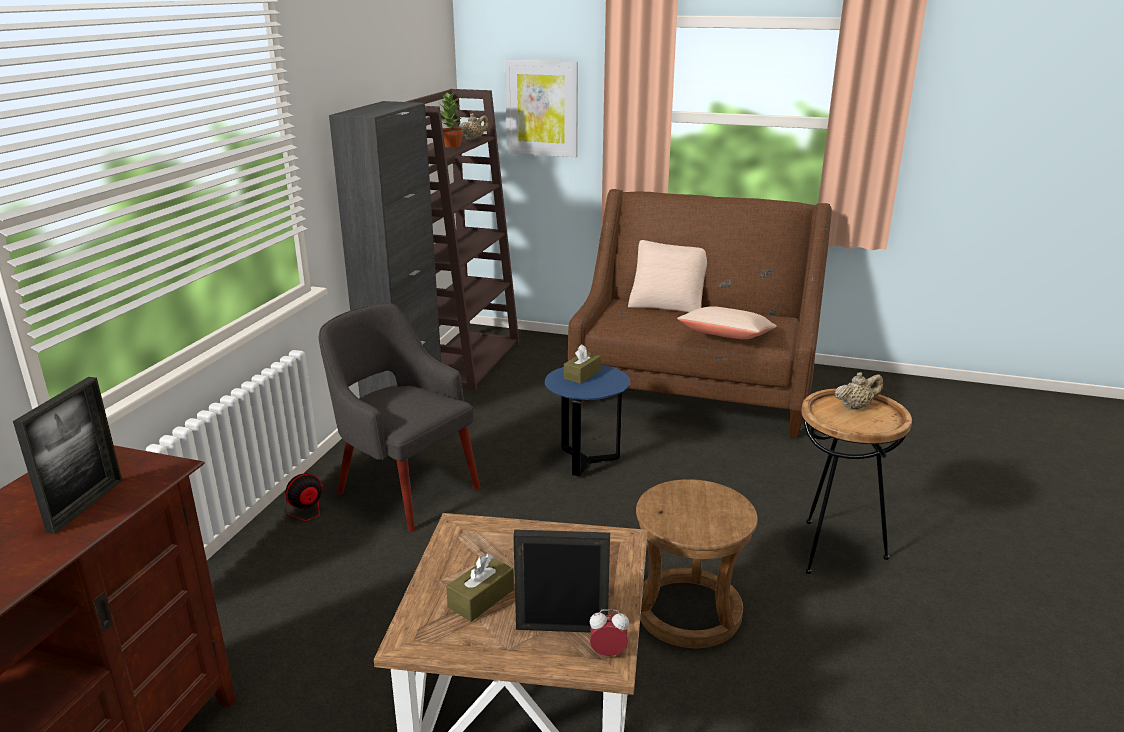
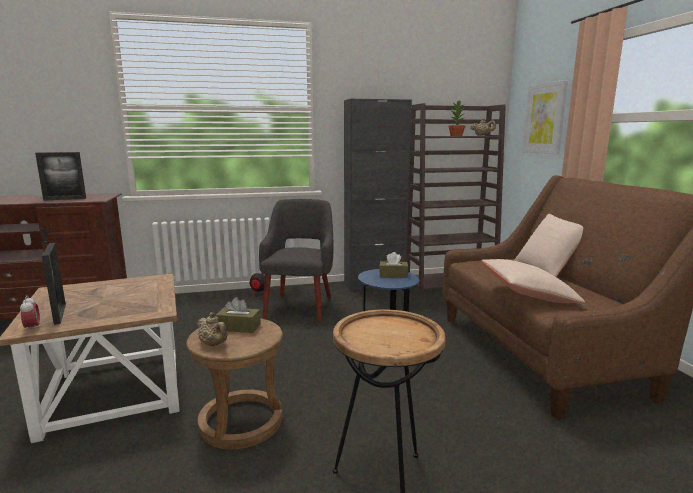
camera: 60 degrees right, 10 degrees down
brown tissue box [446,553,514,622] -> brown tissue box moved to [216,297,261,333]
beige teapot [834,372,884,410] -> beige teapot moved to [197,312,227,346]

